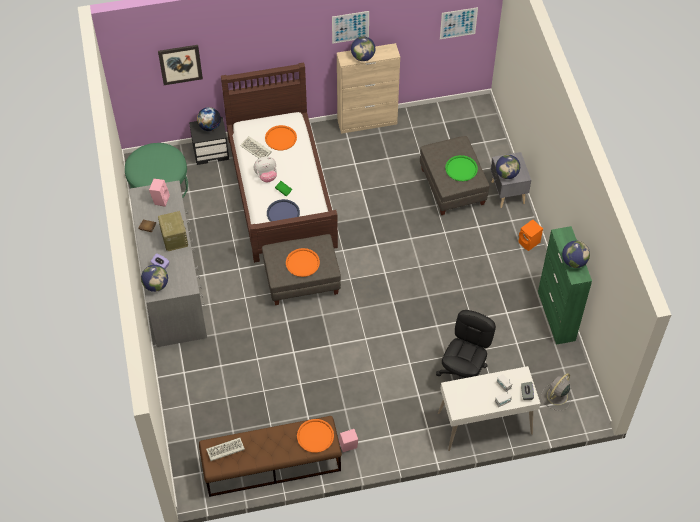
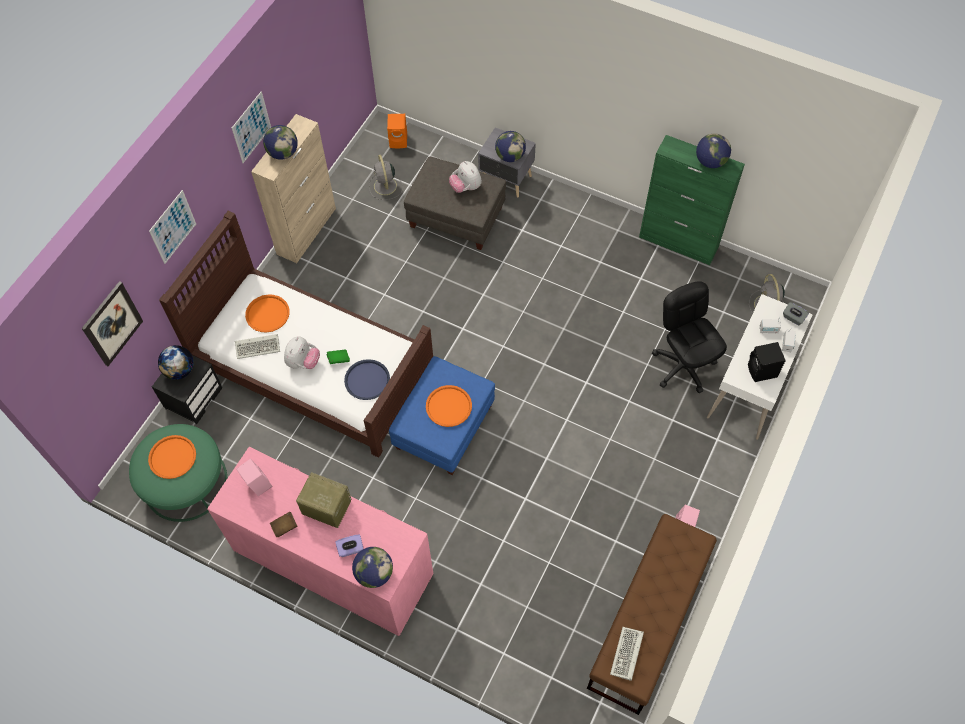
camera: 50 degrees left, 5 degrees up
grey dresser [129,180,207,347] -> pink dresser [207,447,433,636]
grey ottoman [262,234,341,305] -> blue ottoman [389,356,495,475]
orange tray [297,419,334,453] -> orange tray moved to [148,435,196,479]
picture [440,7,478,39] -> picture moved to [149,190,196,264]
green tray [445,155,478,181] -> plush toy [449,161,482,193]
orange speaker [518,219,543,251] -> orange speaker moved to [387,114,407,148]
none -> grey fan [369,155,403,200]
none -> black speaker [748,342,786,382]

